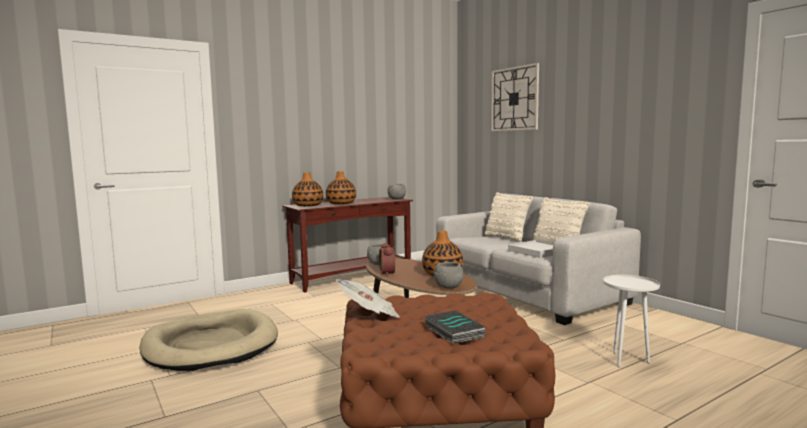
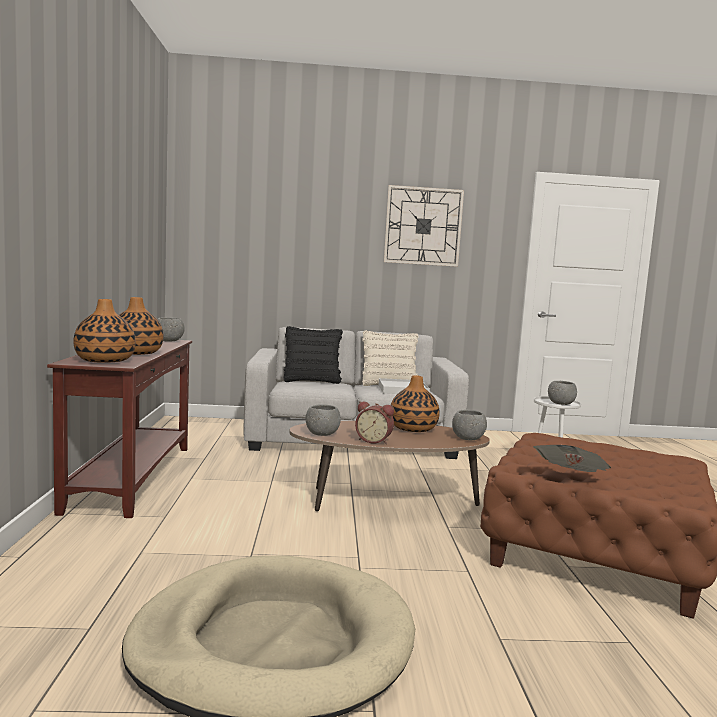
camera: 60 degrees left, 0 degrees up
book [425,310,485,344] -> none
beige pillow [485,192,533,242] -> black pillow [283,326,343,384]
wall clock [491,63,539,131] -> wall clock moved to [384,185,464,267]
none -> grey bowl [548,381,577,405]

